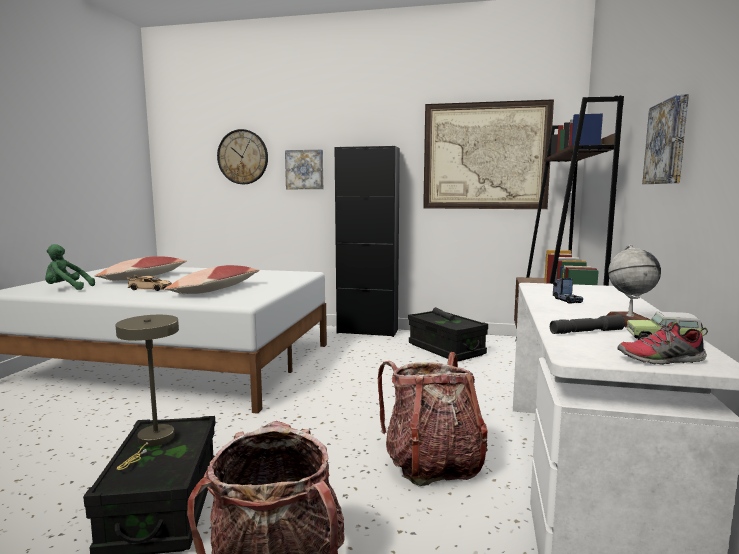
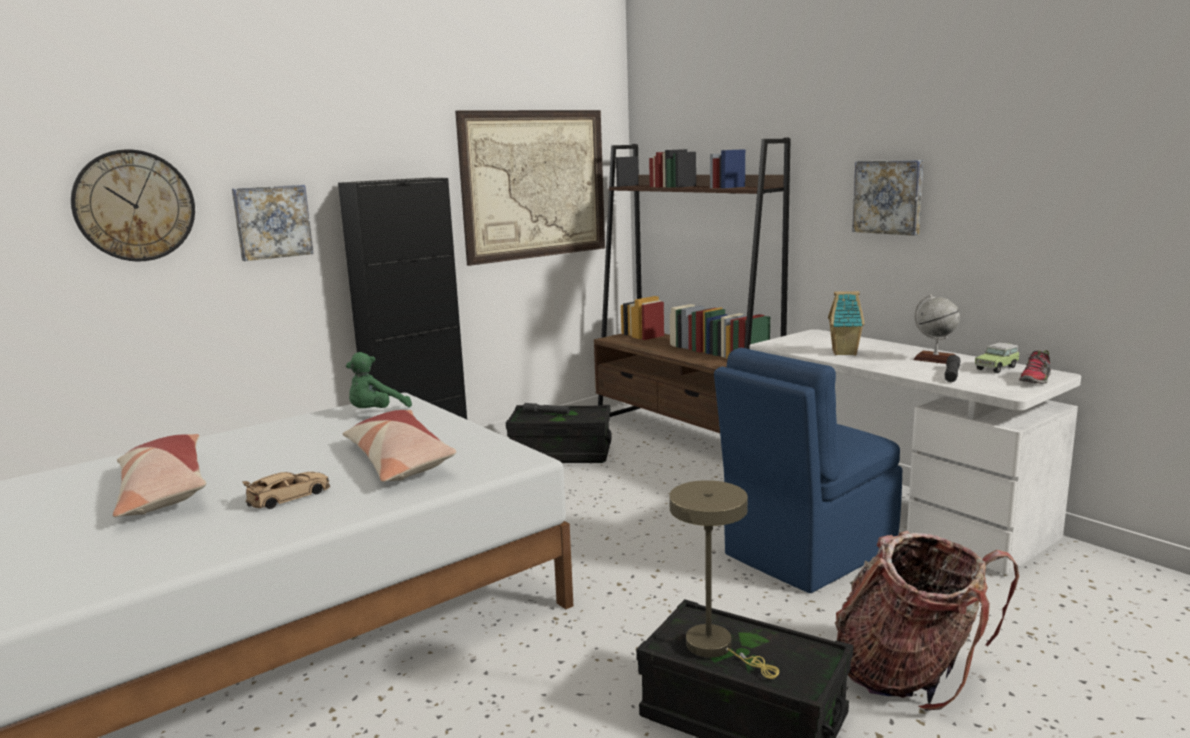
camera: 50 degrees left, 5 degrees up
green plush toy [45,244,95,290] -> green plush toy moved to [346,352,412,408]
backpack [378,352,488,486] -> blue chair [714,348,902,593]
toy truck [553,278,583,304] -> toy house [828,291,865,355]

